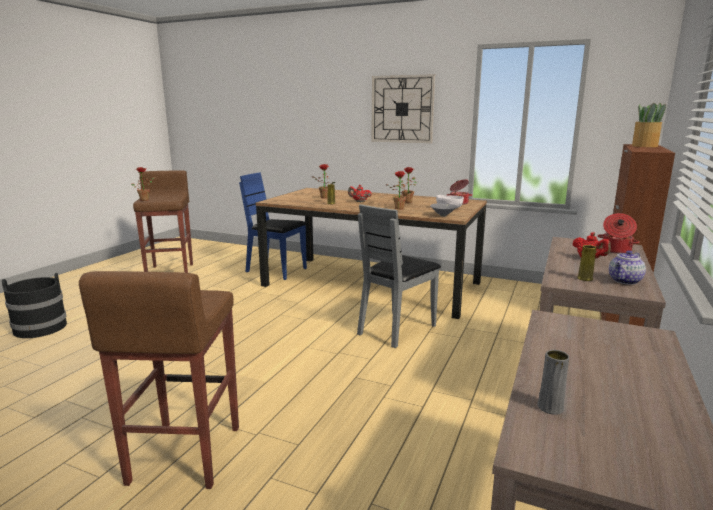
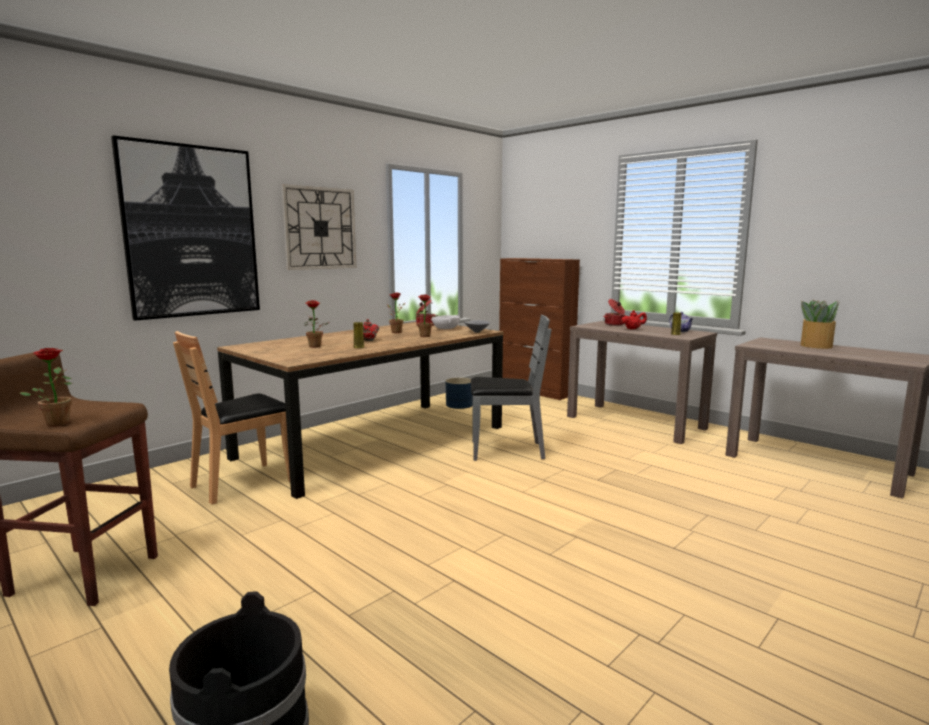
camera: 70 degrees left, 5 degrees down
brown stool [79,271,239,489] -> none
blue chair [239,172,307,280] -> brown chair [173,331,290,504]
grey chair [357,204,441,348] -> grey chair turned 60 degrees counterclockwise [471,315,552,461]
grey vase [537,350,569,415] -> none
potted plant [632,103,667,147] -> potted plant moved to [801,300,839,349]
none -> picture [111,135,260,321]
none -> blue planter [445,378,473,409]

